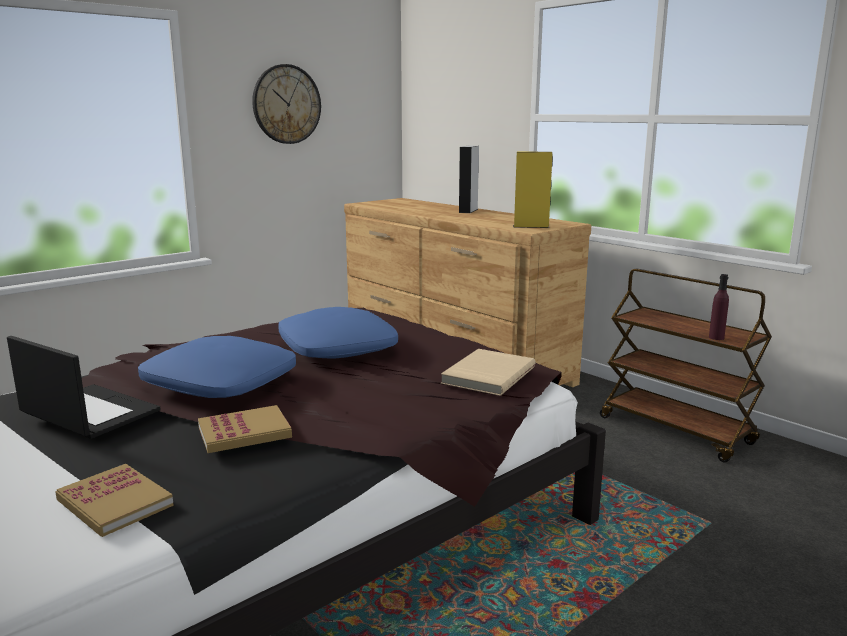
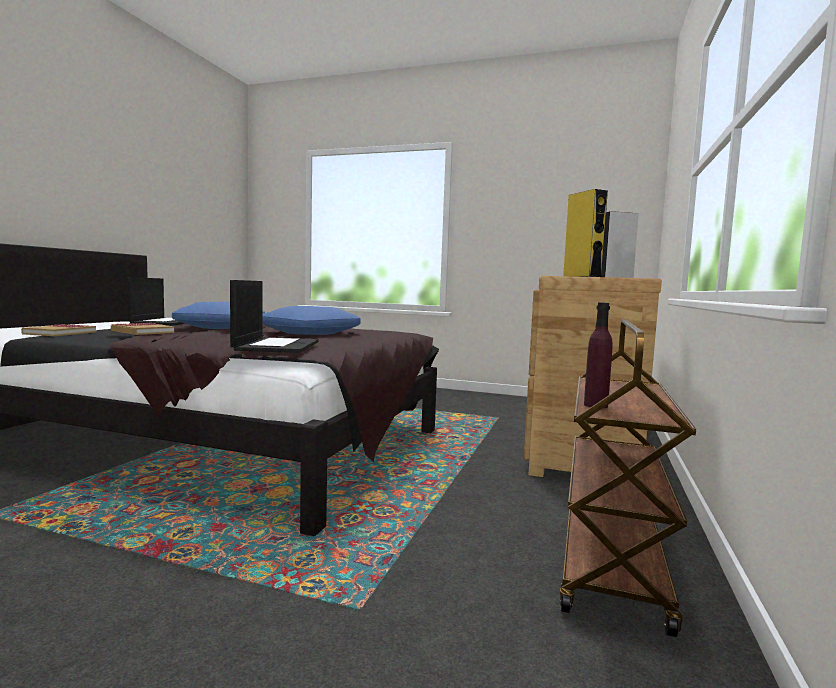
camera: 60 degrees right, 10 degrees down
wall clock [252,64,321,144] -> none
beige book [441,349,536,396] -> laptop [230,280,319,353]

